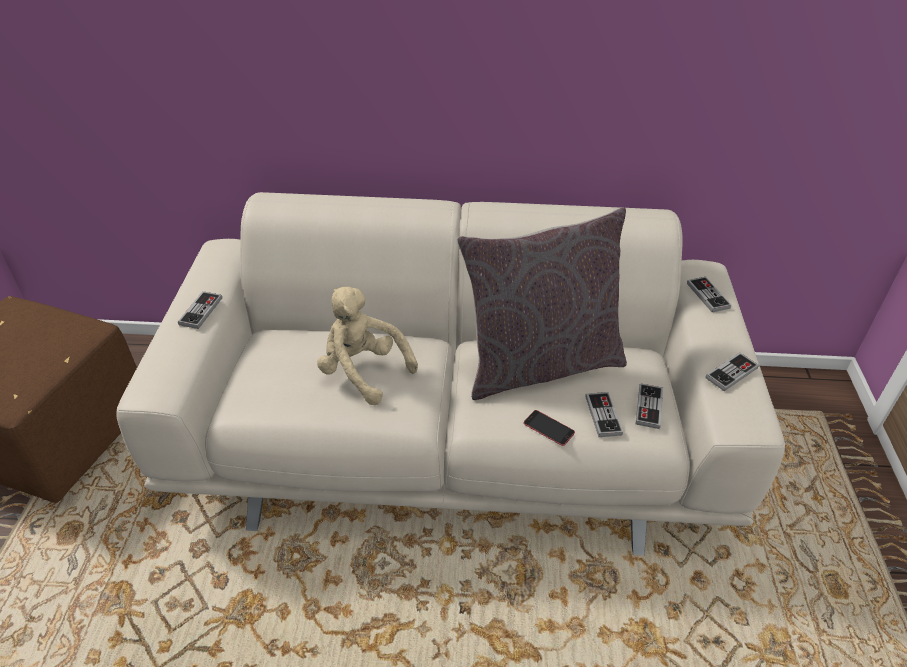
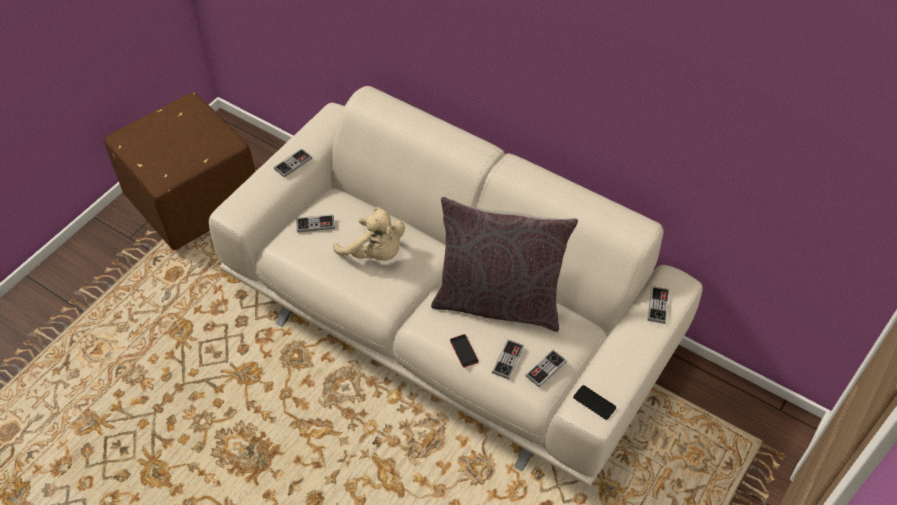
camera: 30 degrees right, 10 degrees up
beige plush toy [317,286,418,405] -> beige plush toy turned 150 degrees clockwise [333,207,405,261]
game controller [705,352,759,391] -> game controller moved to [296,214,335,233]
none -> phone [573,385,616,420]

